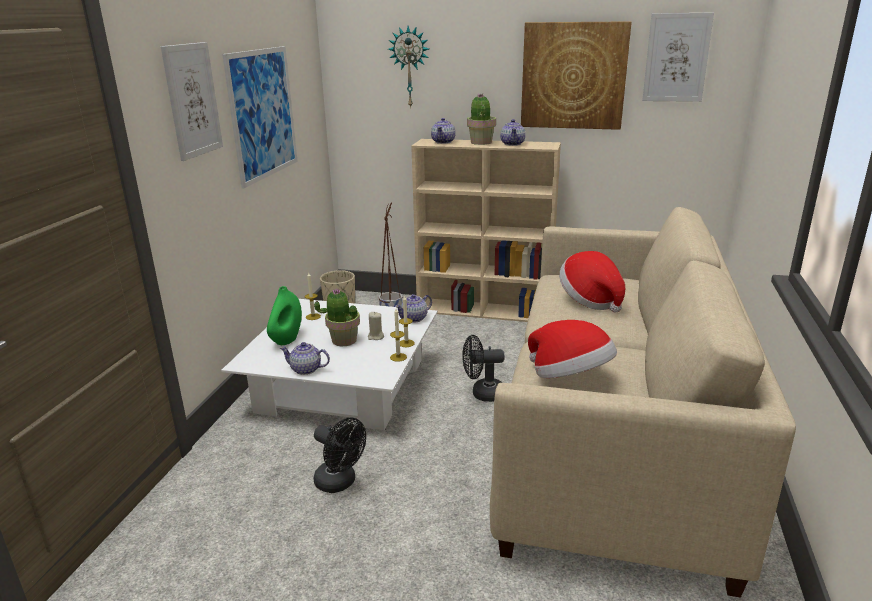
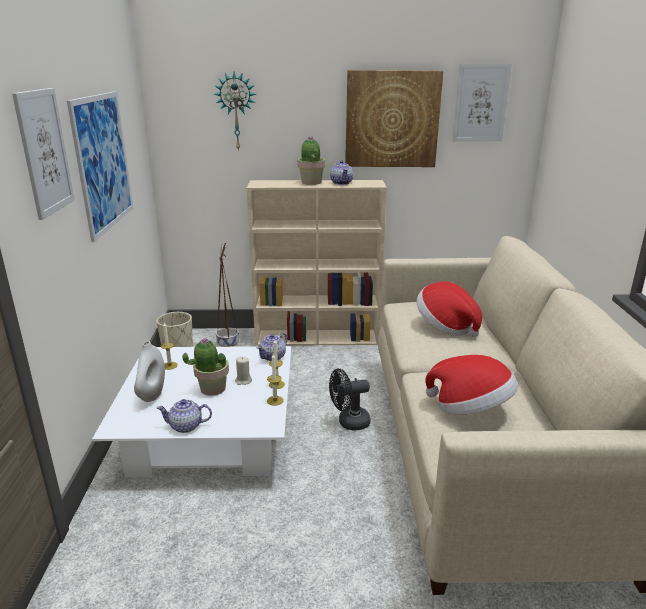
camera: 15 degrees left, 0 degrees up
green vase [267,286,302,345] -> white vase [134,341,165,402]
black fan [314,418,366,493] -> none
teapot [431,118,456,144] -> none

